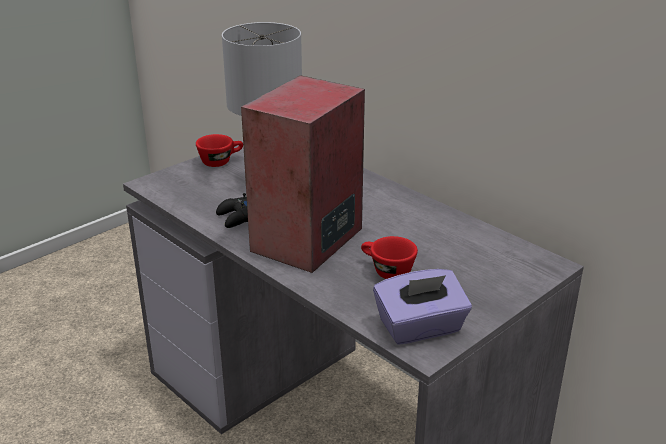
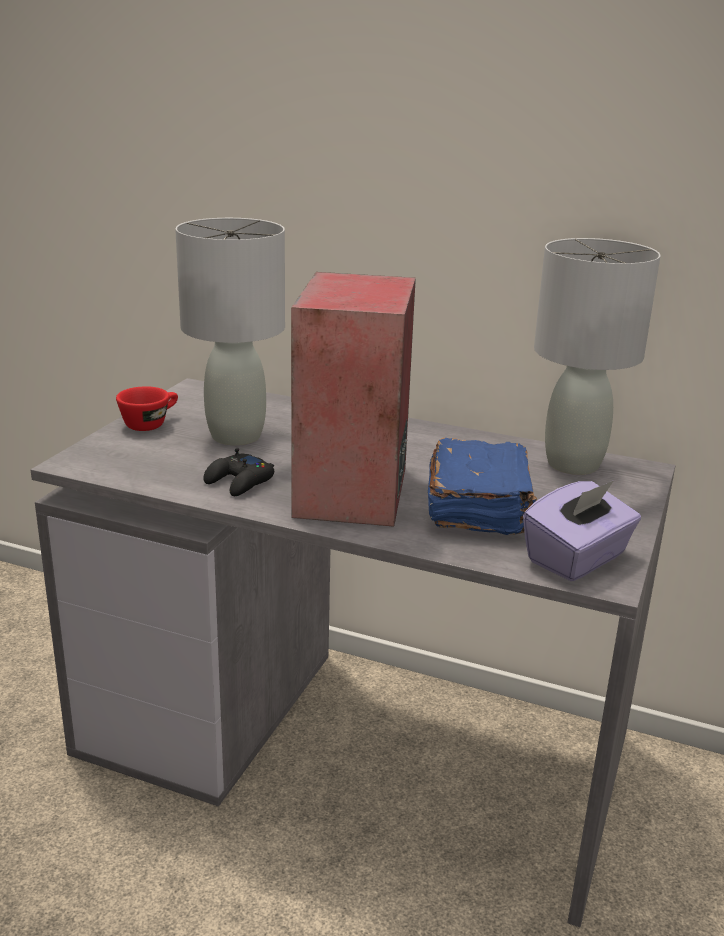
camera: 25 degrees left, 5 degrees down
red cup [361,236,418,279] -> blue book [428,438,537,535]
none -> grey table lamp [534,238,661,475]

